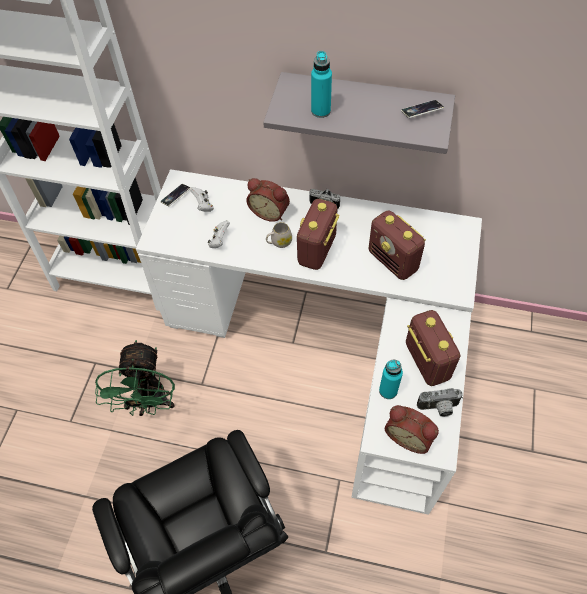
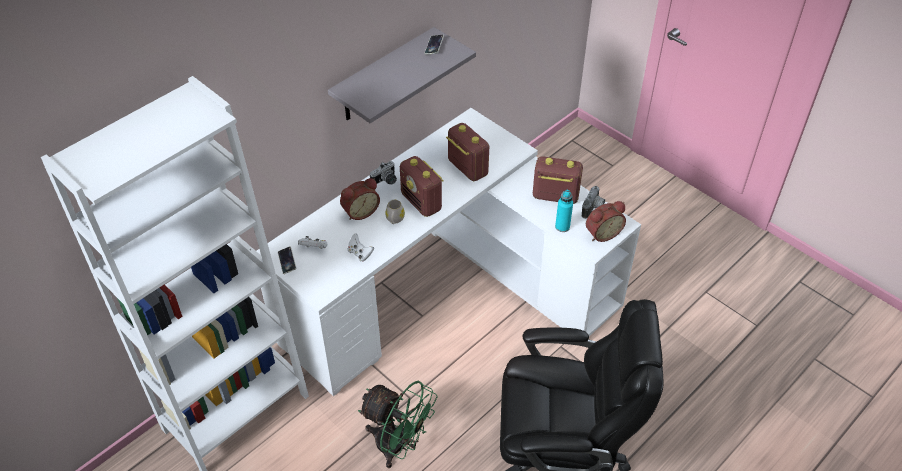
camera: 60 degrees left, 10 degrees down
turquoise bottle [311,51,332,118] -> none
radio [369,211,426,280] -> radio turned 120 degrees counterclockwise [446,123,489,181]

